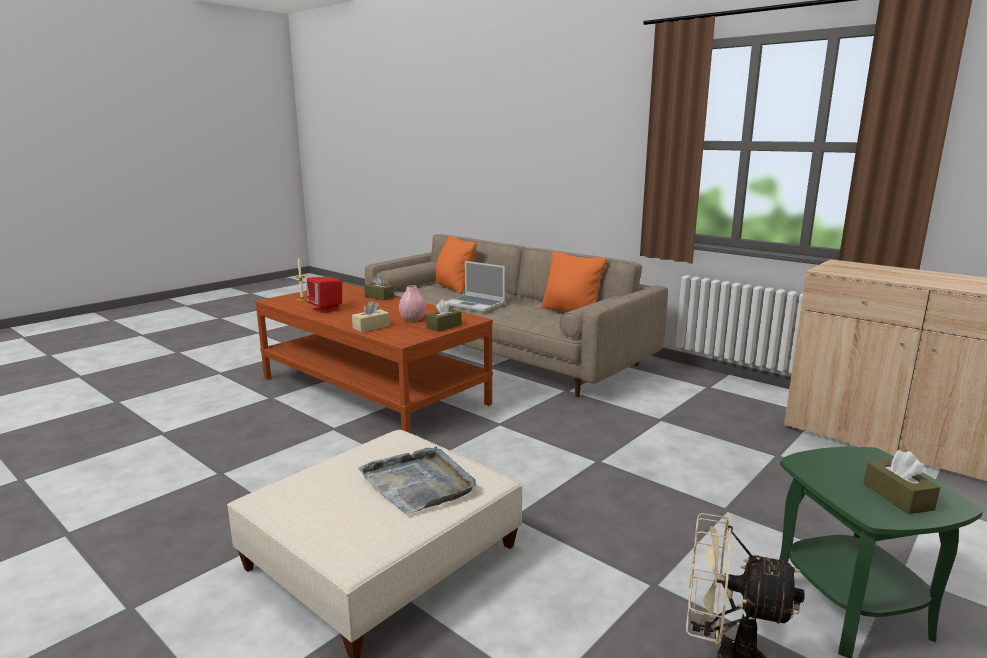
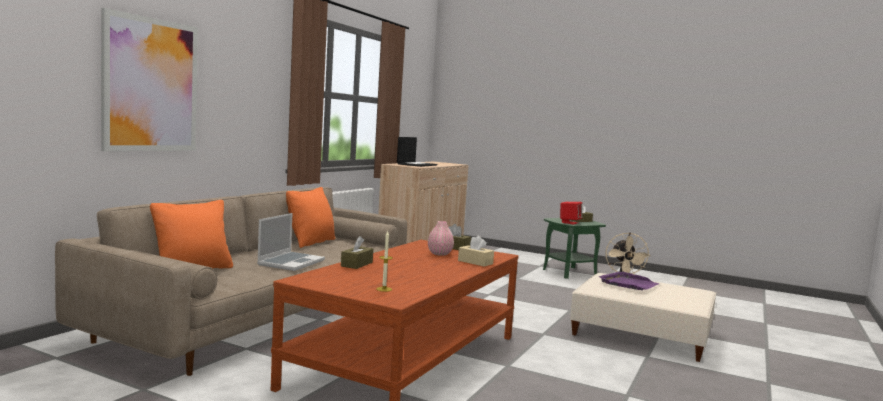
camera: 105 degrees left, 10 degrees down
red speaker [307,277,342,313] -> red speaker moved to [560,202,582,225]
grey tray [358,446,476,514] -> purple tray [599,271,659,290]
none -> picture [101,8,198,151]
none -> laptop [397,137,437,167]

